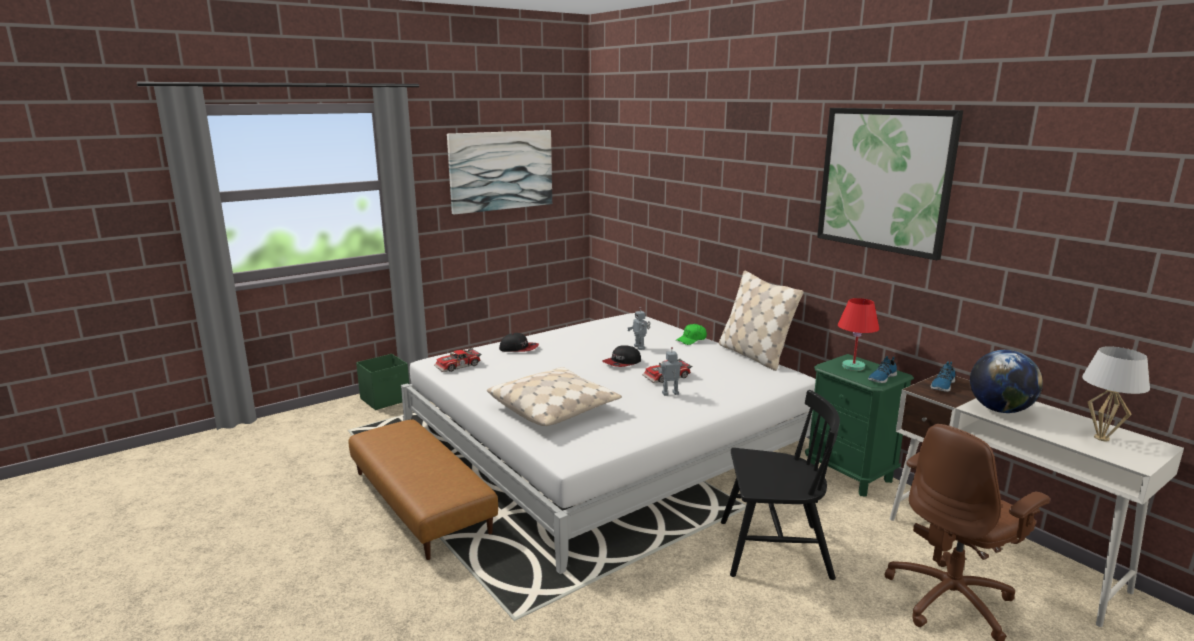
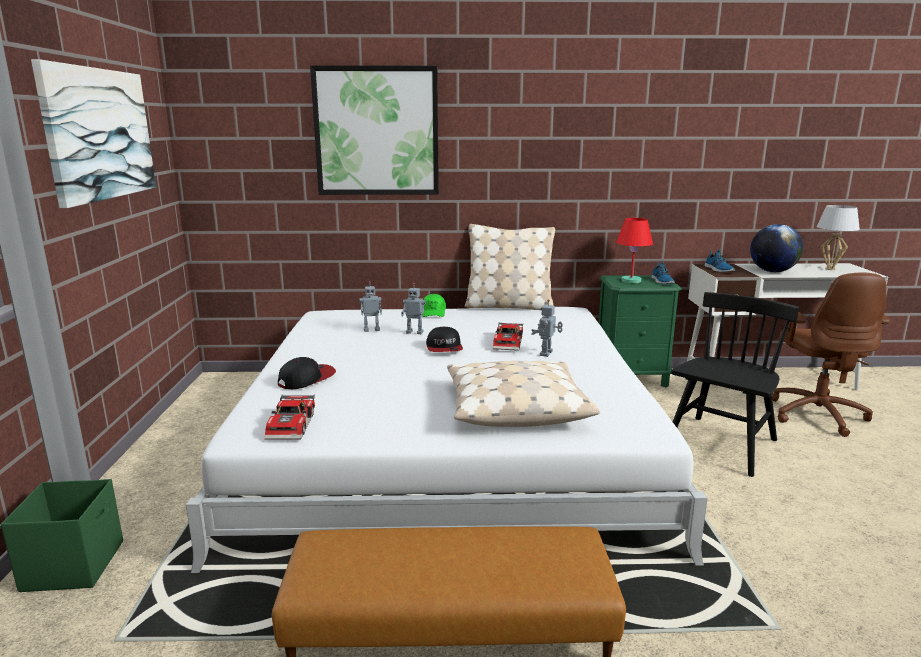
camera: 55 degrees left, 0 degrees up
picture [817,108,963,260] -> picture moved to [310,65,439,195]
none -> toy robot [359,281,382,332]

